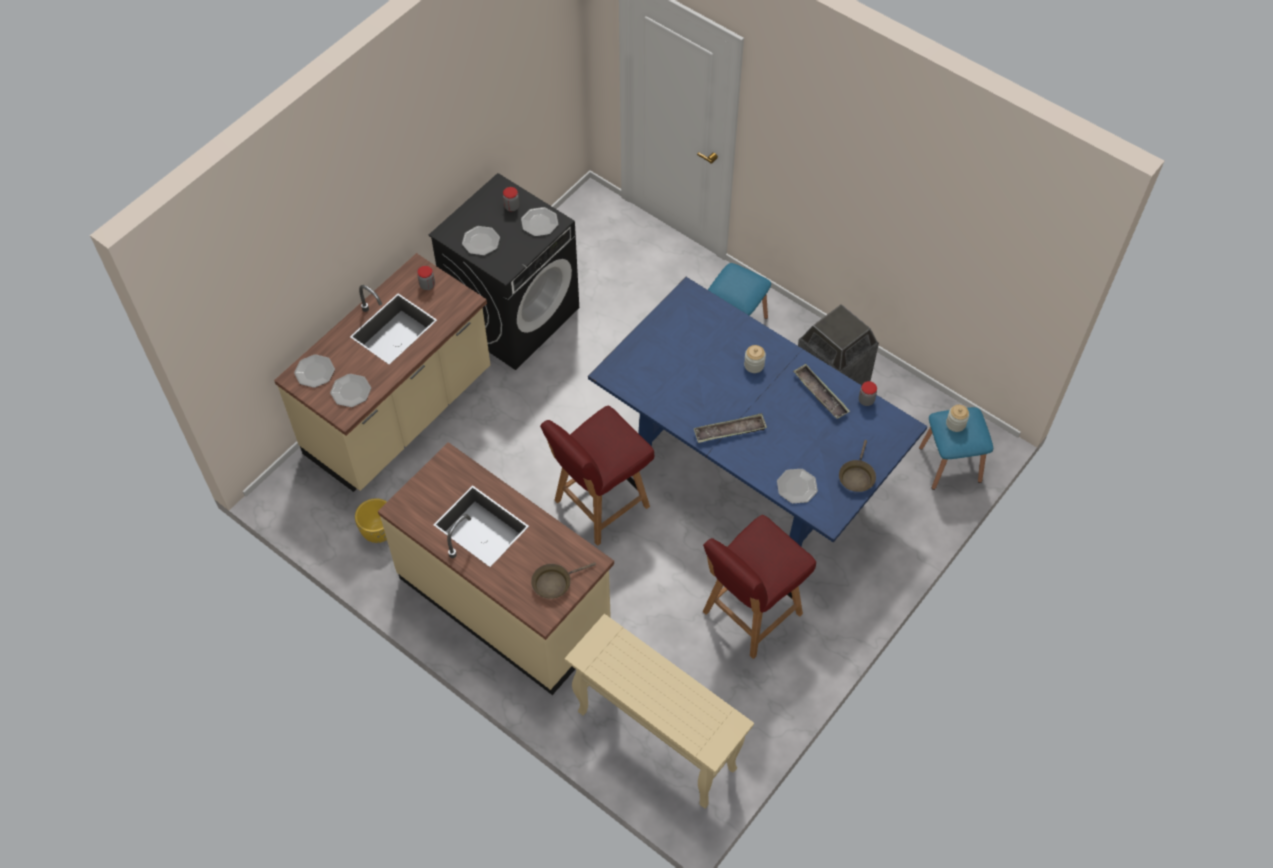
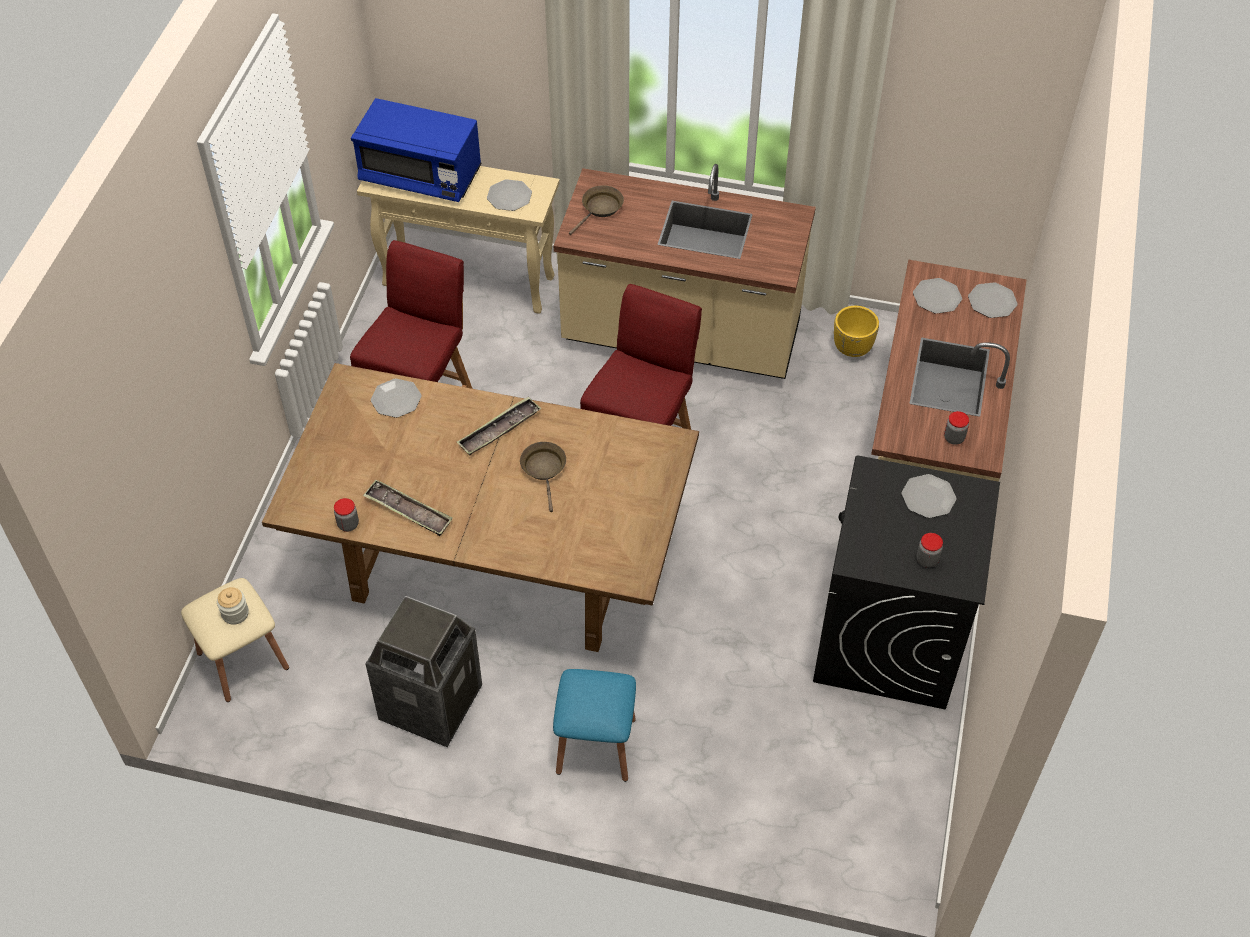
camera: 155 degrees right, 5 degrees down
plate [521,207,558,236] -> plate moved to [487,179,532,211]
blue dining table [588,277,928,547] -> brown dining table [262,363,699,652]
jar [744,345,766,373] -> none
brown frying pan [839,440,876,492] -> brown frying pan moved to [520,442,566,512]
blue stool [919,407,993,490] -> beige stool [181,578,289,702]
none -> blue microwave [351,98,482,202]

